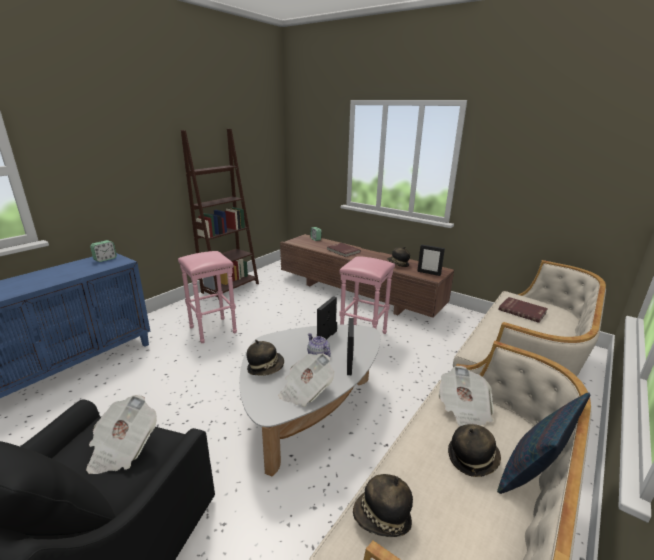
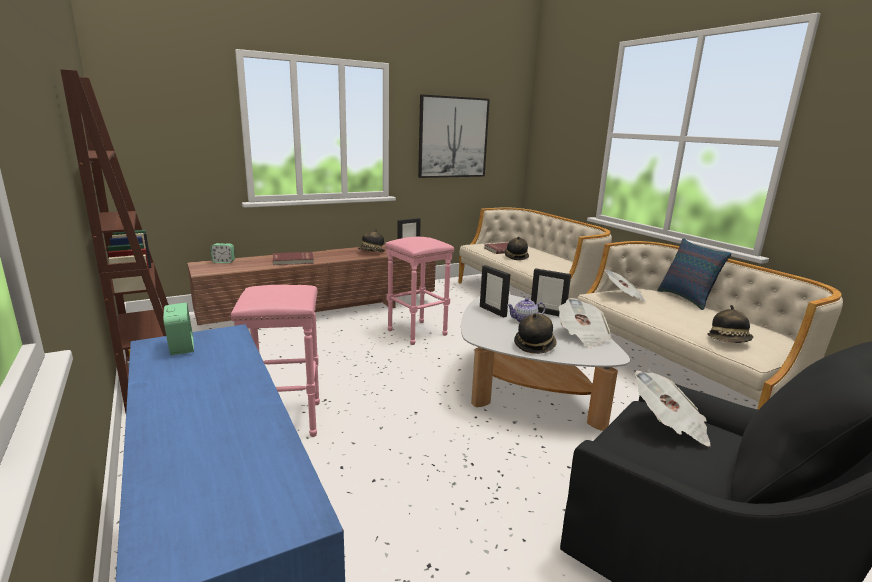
camera: 65 degrees left, 5 degrees down
hat [448,424,501,477] -> hat moved to [504,236,529,260]
none -> picture [418,94,490,178]

